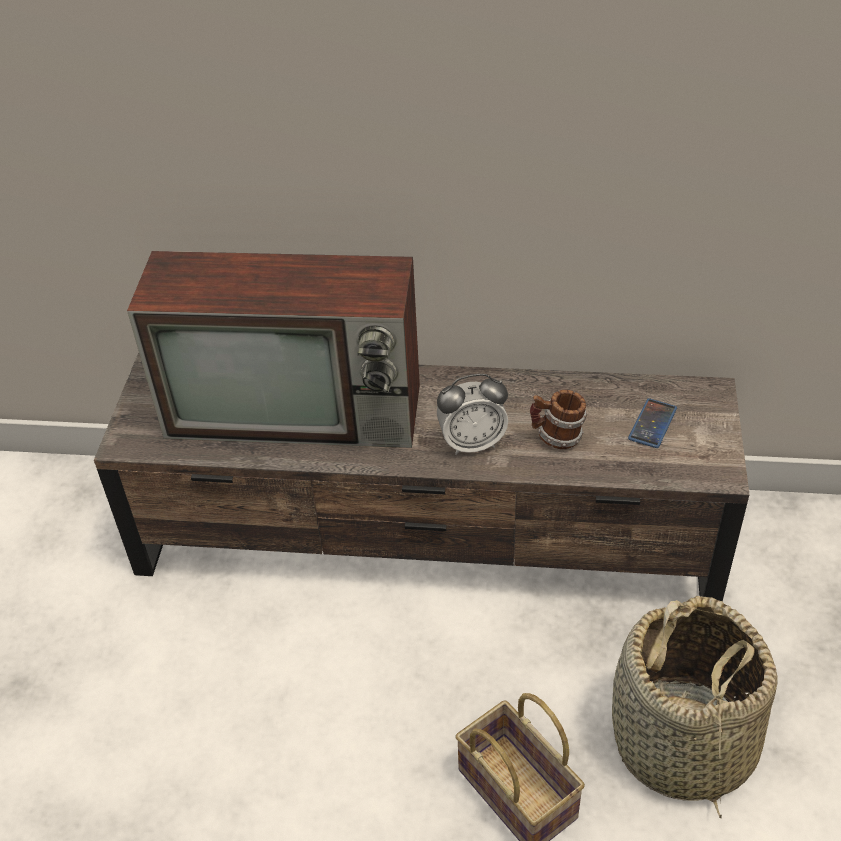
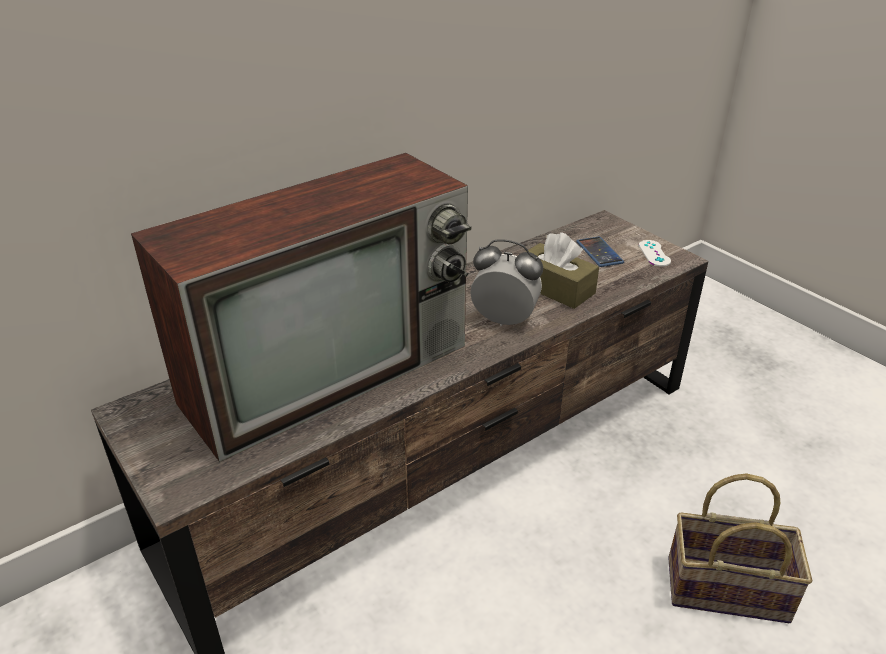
camera: 45 degrees left, 10 degrees down
alarm clock [437,374,508,455] -> alarm clock turned 105 degrees counterclockwise [470,239,543,326]
mug [530,390,587,449] -> brown tissue box [528,232,599,309]
basket [612,596,778,818] -> none
none -> white game controller [639,240,671,267]

